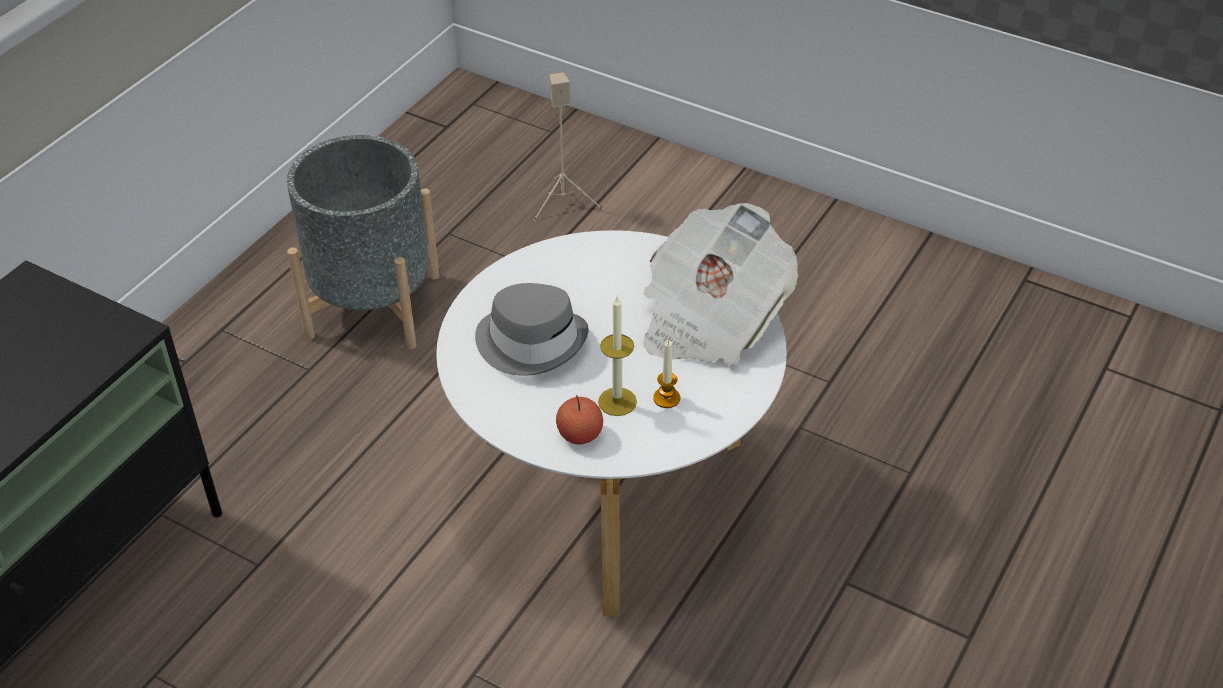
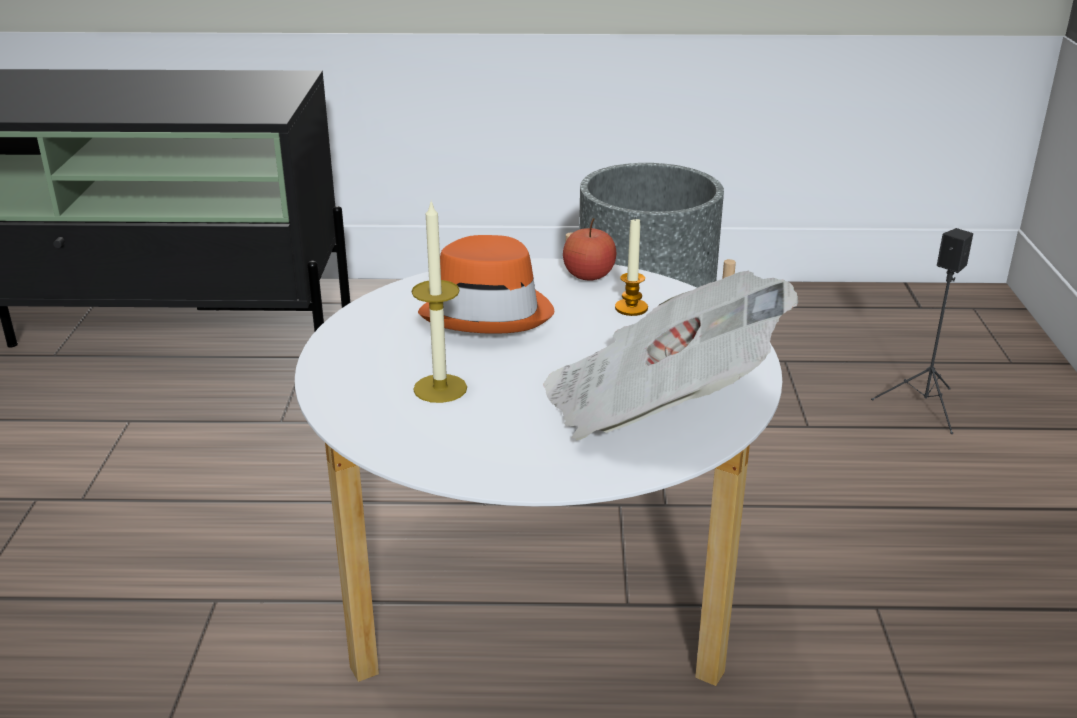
camera: 60 degrees right, 15 degrees down
grey hat [475,283,589,376] -> orange hat [418,235,554,334]
beige speaker [533,72,603,221] -> black speaker [871,228,973,434]
apple [556,395,603,445] -> apple moved to [563,218,617,281]
candle [653,341,680,408] -> candle moved to [615,217,648,316]

